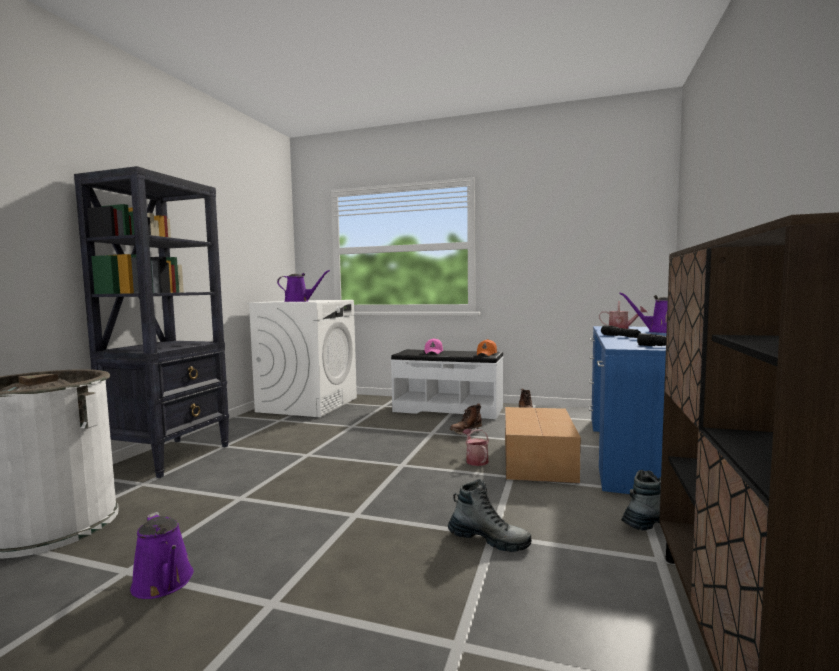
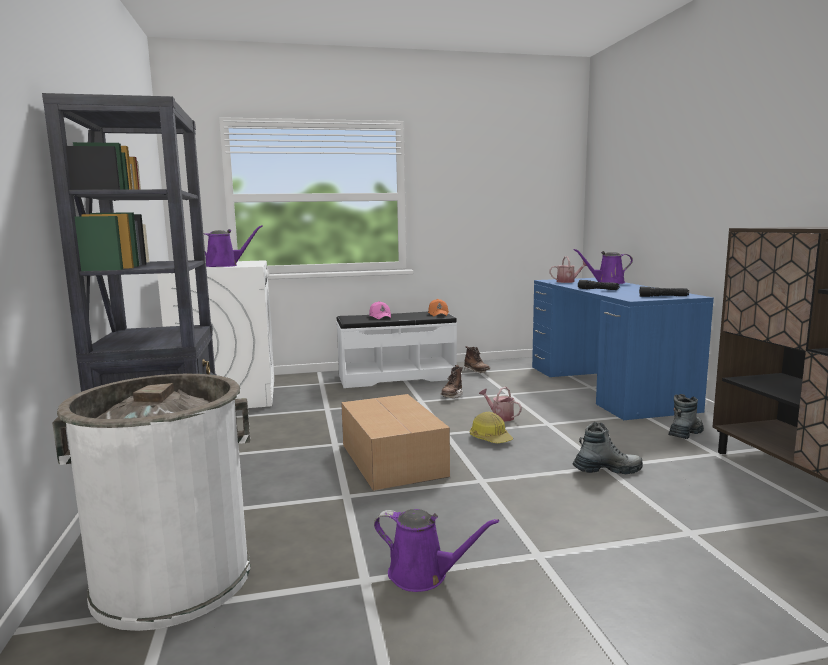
camera: 30 degrees left, 5 degrees up
cardboard box [505,407,581,483] -> cardboard box moved to [341,394,450,491]
none -> hard hat [470,412,513,443]

